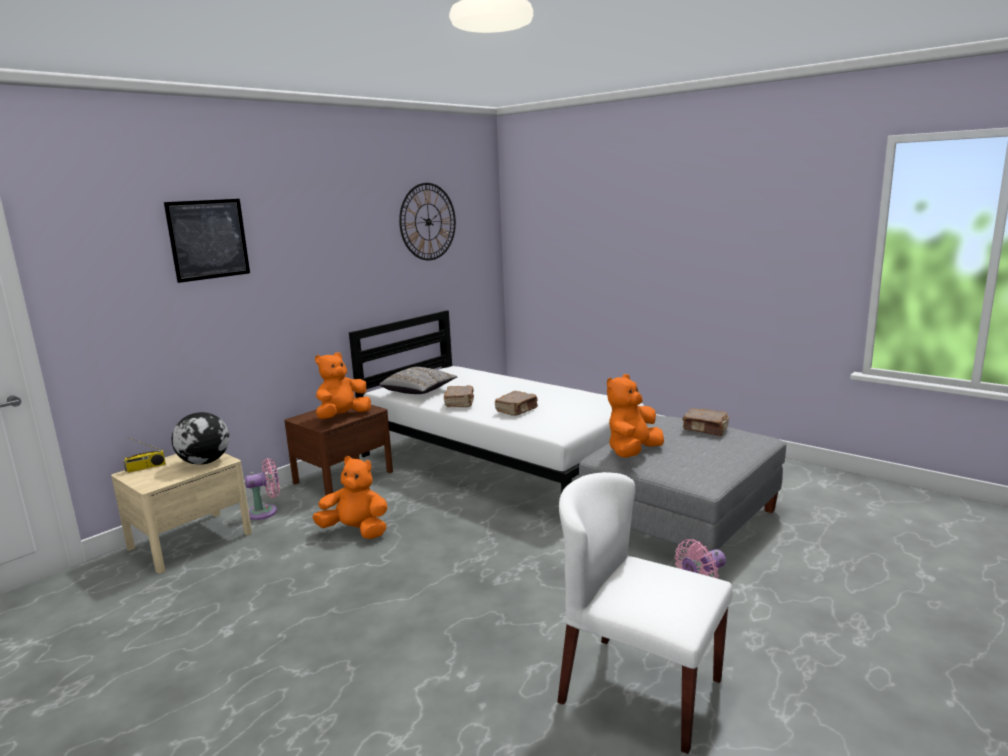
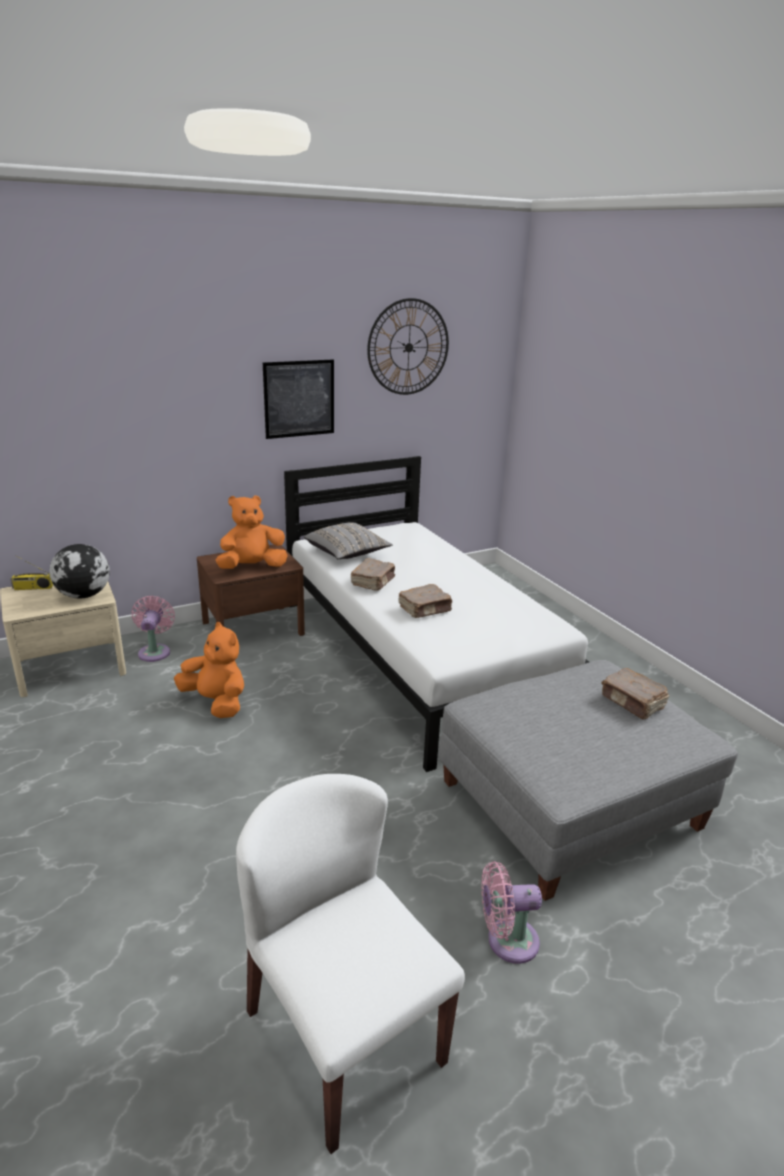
camera: 20 degrees right, 10 degrees up
picture [164,199,250,283] -> picture moved to [263,359,334,439]
pink fan [245,458,280,520] -> pink fan turned 90 degrees counterclockwise [132,596,175,662]
orange plush toy [607,374,664,458] -> none

